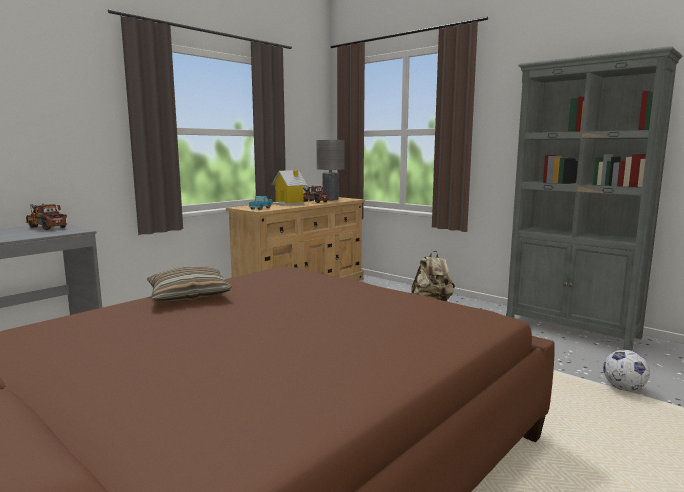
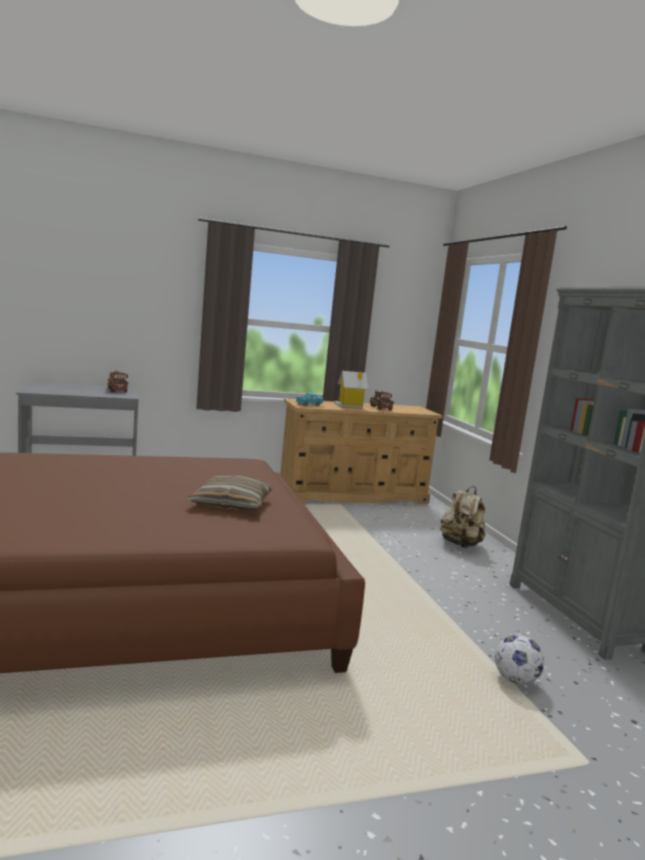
camera: 30 degrees right, 0 degrees up
pillow [147,266,232,302] -> pillow moved to [188,475,273,511]
grey table lamp [316,140,345,200] -> none

